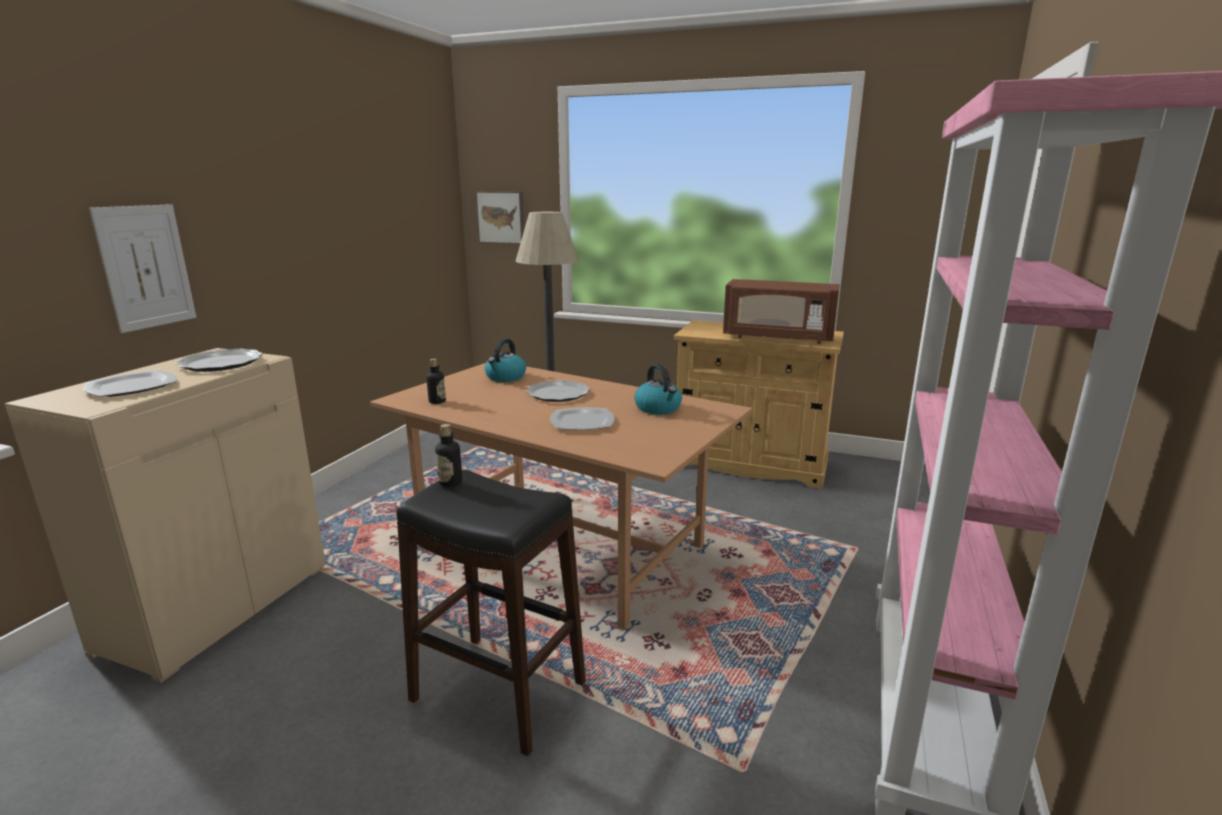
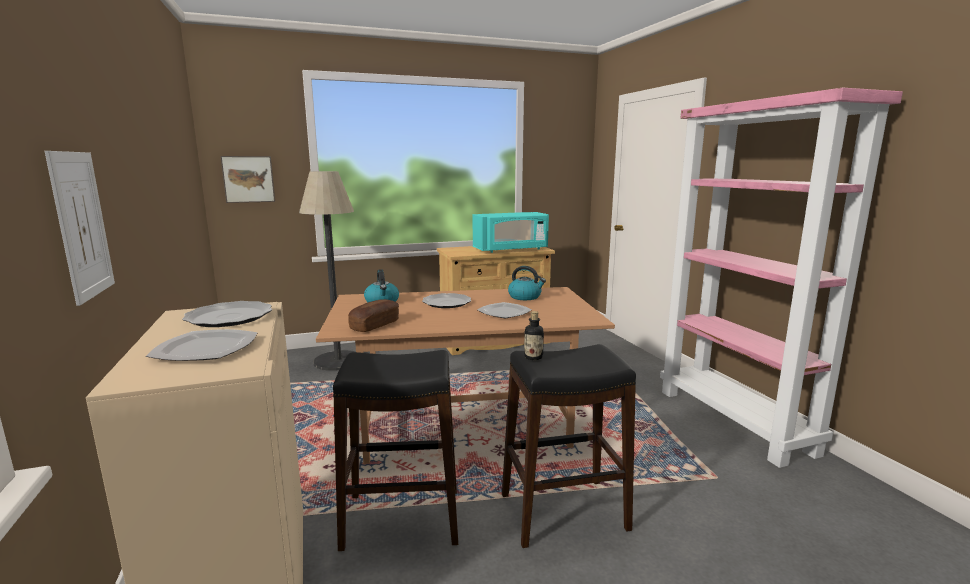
camera: 40 degrees left, 5 degrees down
bottle [426,359,446,404] -> bread [348,299,399,332]
brown microwave [723,279,839,344] -> turquoise microwave [473,212,549,253]
none -> black stool [333,350,458,551]

